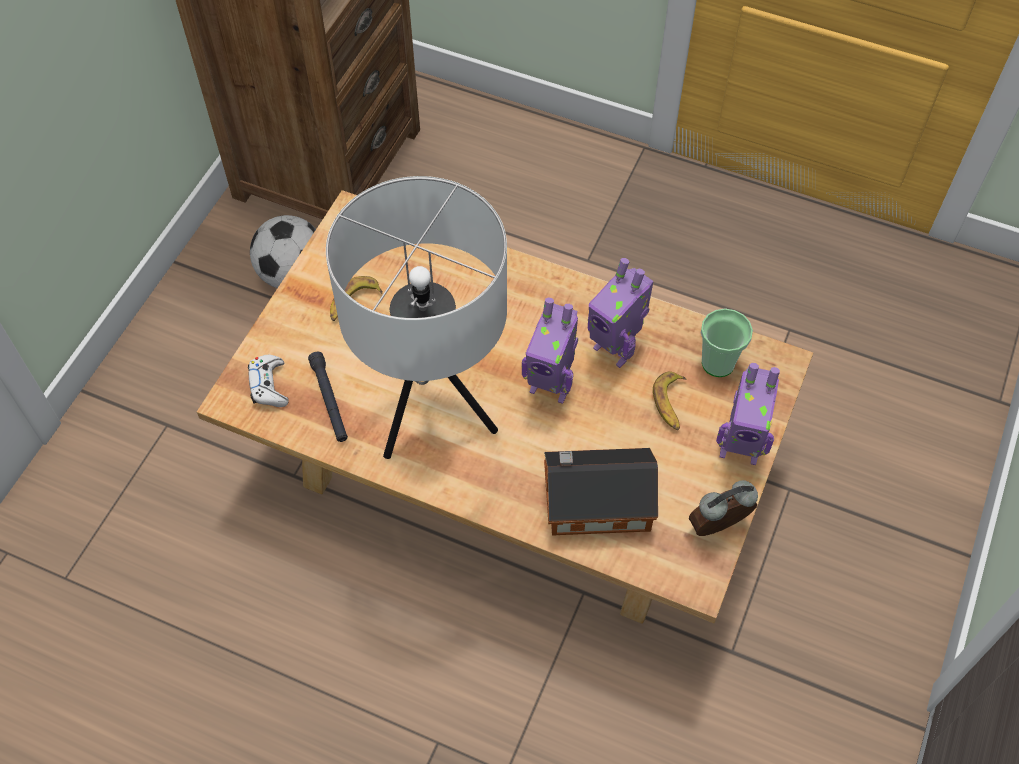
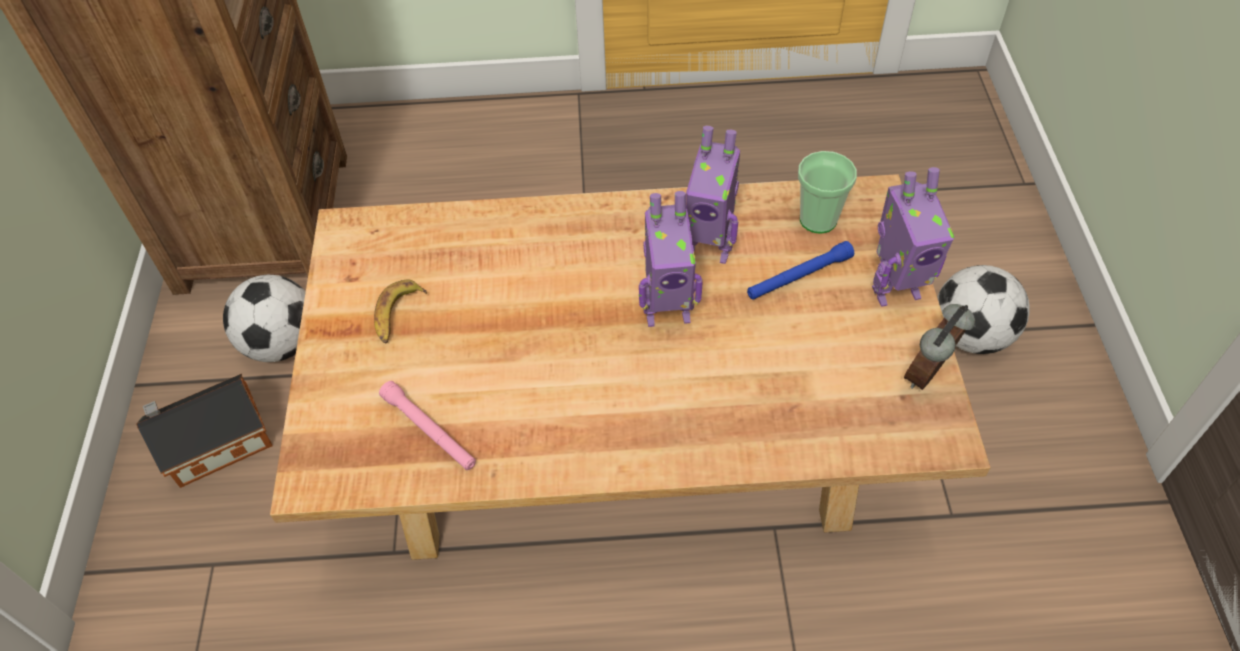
camera: 25 degrees left, 5 degrees down
white game controller [248,355,289,407] -> none
black flashlight [308,352,348,442] -> pink flashlight [379,381,476,470]
white table lamp [326,176,507,459] -> none
toy house [544,448,658,536] -> toy house moved to [136,374,273,488]
banana [653,371,687,430] -> blue flashlight [747,241,854,300]
none -> football [937,265,1030,354]

